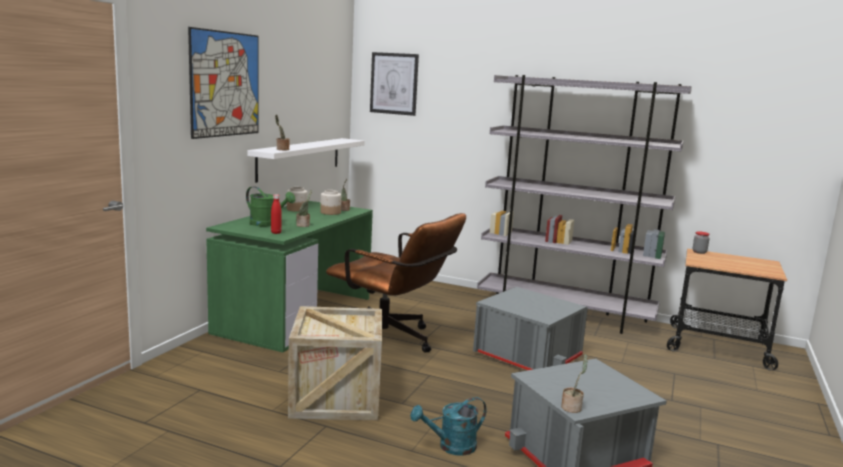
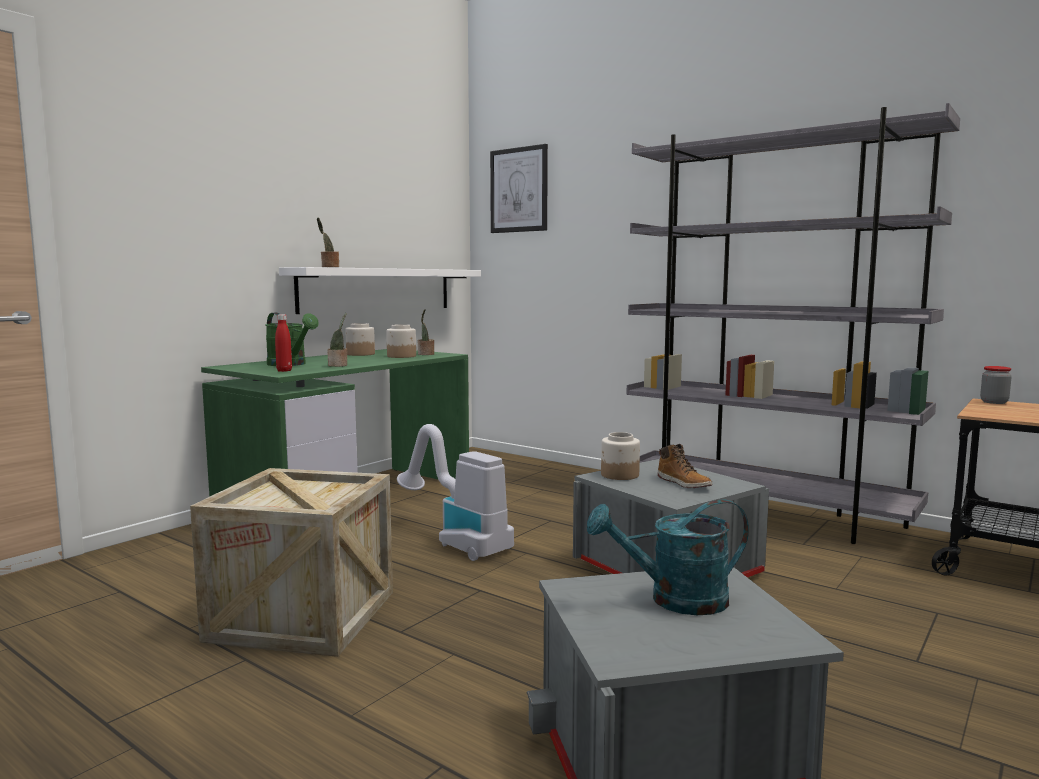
camera: 15 degrees right, 5 degrees down
picture [188,27,259,139] -> none
brown office chair [326,213,466,353] -> vacuum cleaner [397,424,514,561]
turquoise watering can [410,397,487,456] -> turquoise watering can moved to [587,499,749,615]
potted plant [561,354,588,413] -> none
none -> jar [601,432,640,480]
none -> boot [658,444,712,488]

